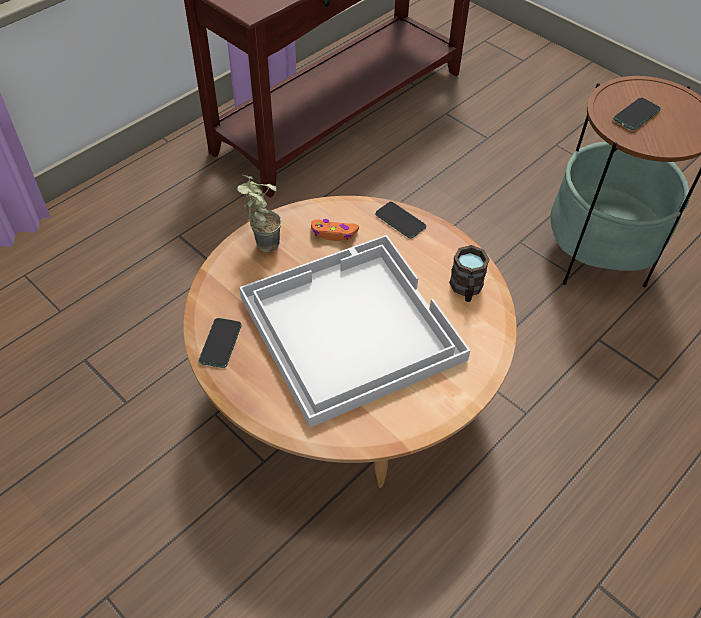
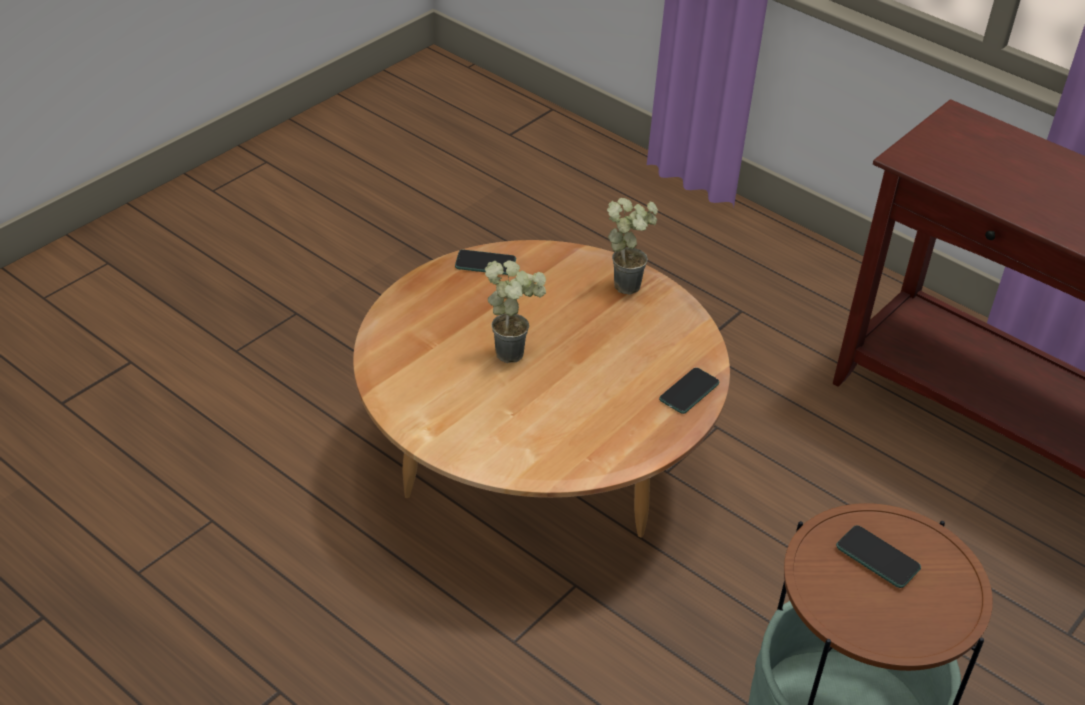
camera: 85 degrees right, 10 degrees down
white tray [239,235,471,428] -> potted plant [485,261,546,363]
orange game controller [311,219,359,241] -> none
brown mug [449,245,490,302] -> none

